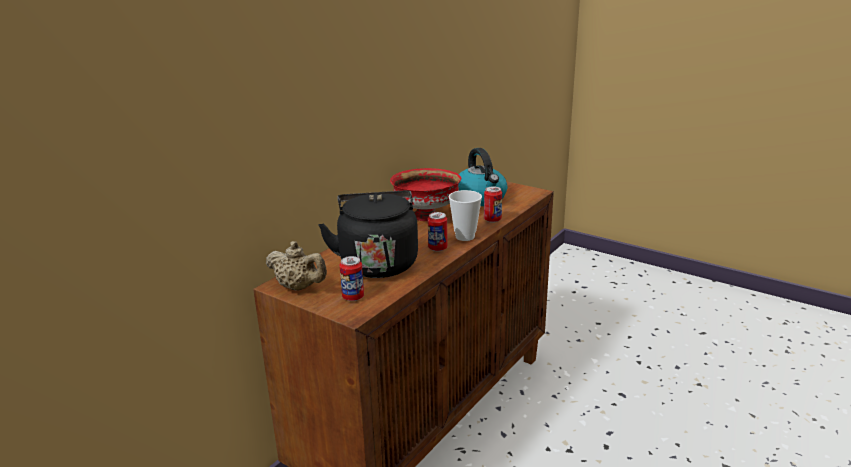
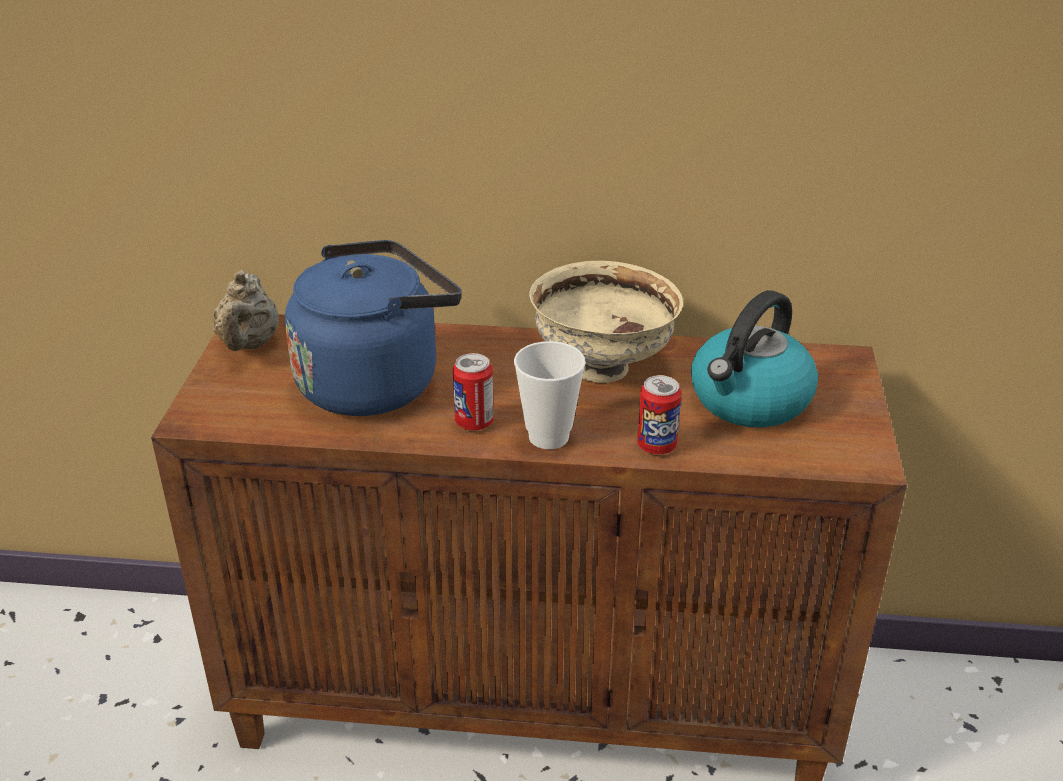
camera: 60 degrees right, 10 degrees up
black kettle [318,191,418,278] -> blue kettle [285,240,462,416]
can [339,256,364,301] -> none
red bowl [390,168,461,221] -> beige bowl [529,261,683,383]

